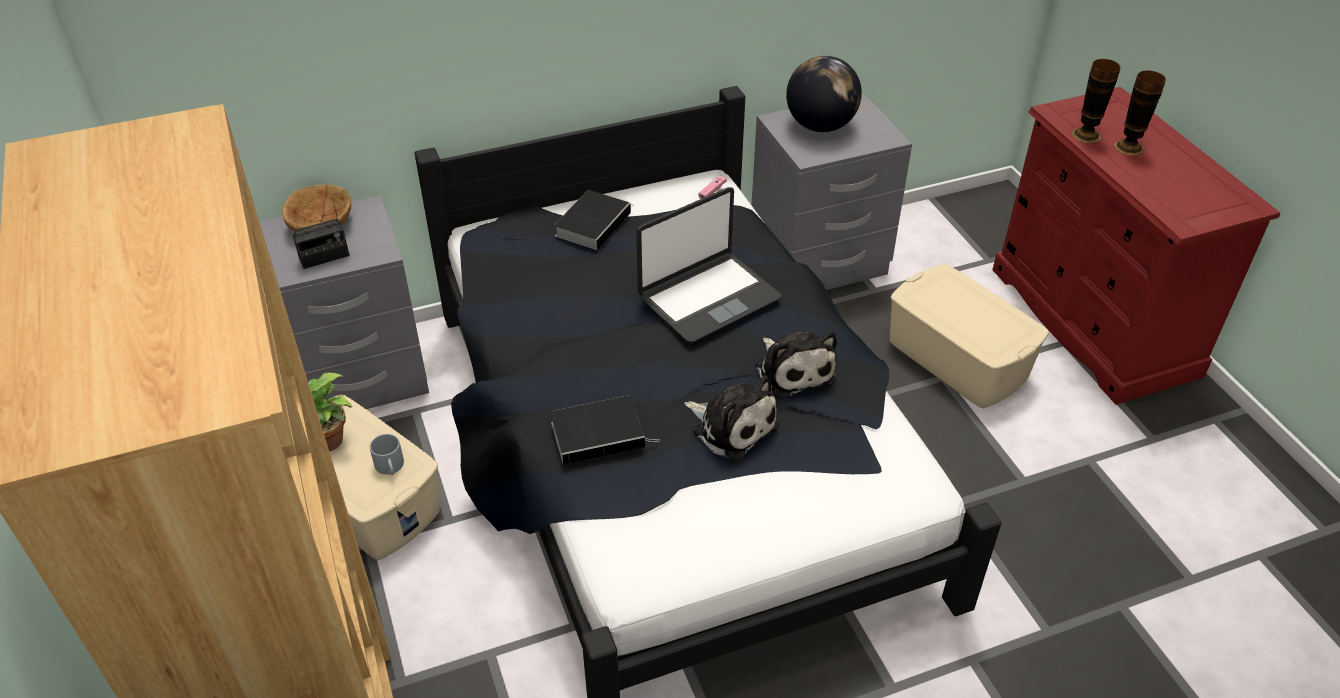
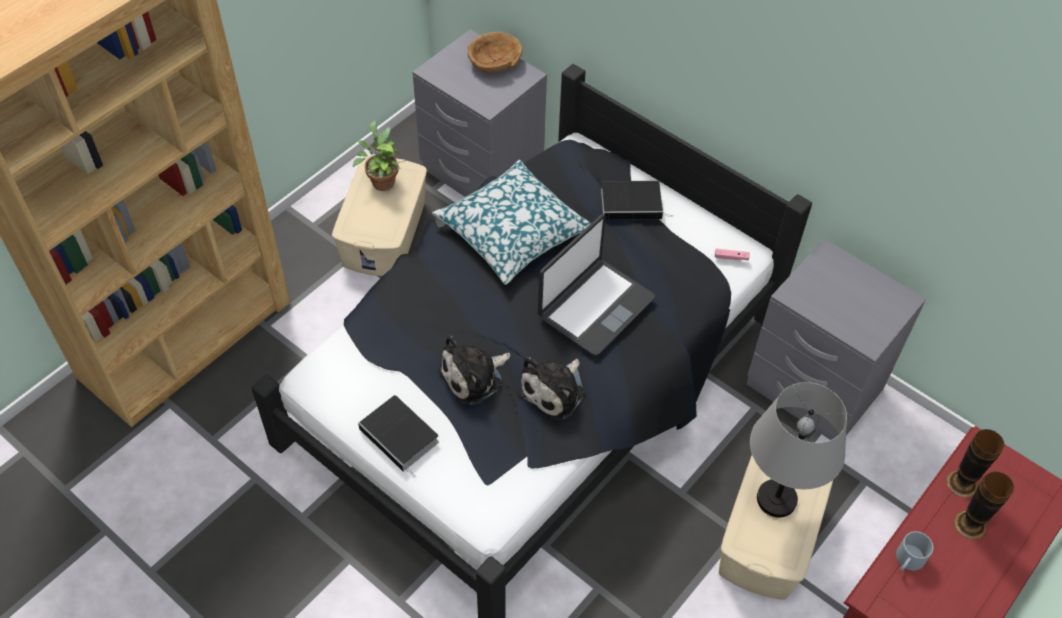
camera: 60 degrees right, 10 degrees up
radio [292,198,350,269] -> none
grey mug [370,434,404,475] -> grey mug moved to [896,531,934,571]
book [550,396,660,465] -> book moved to [358,395,439,478]
laptop [636,187,782,344] -> laptop turned 75 degrees counterclockwise [538,214,655,356]
plush toy [684,375,779,461] -> plush toy turned 45 degrees clockwise [438,336,510,405]
globe [786,56,862,132] -> none
none -> pillow [432,160,591,285]
none -> grey table lamp [750,382,847,517]

